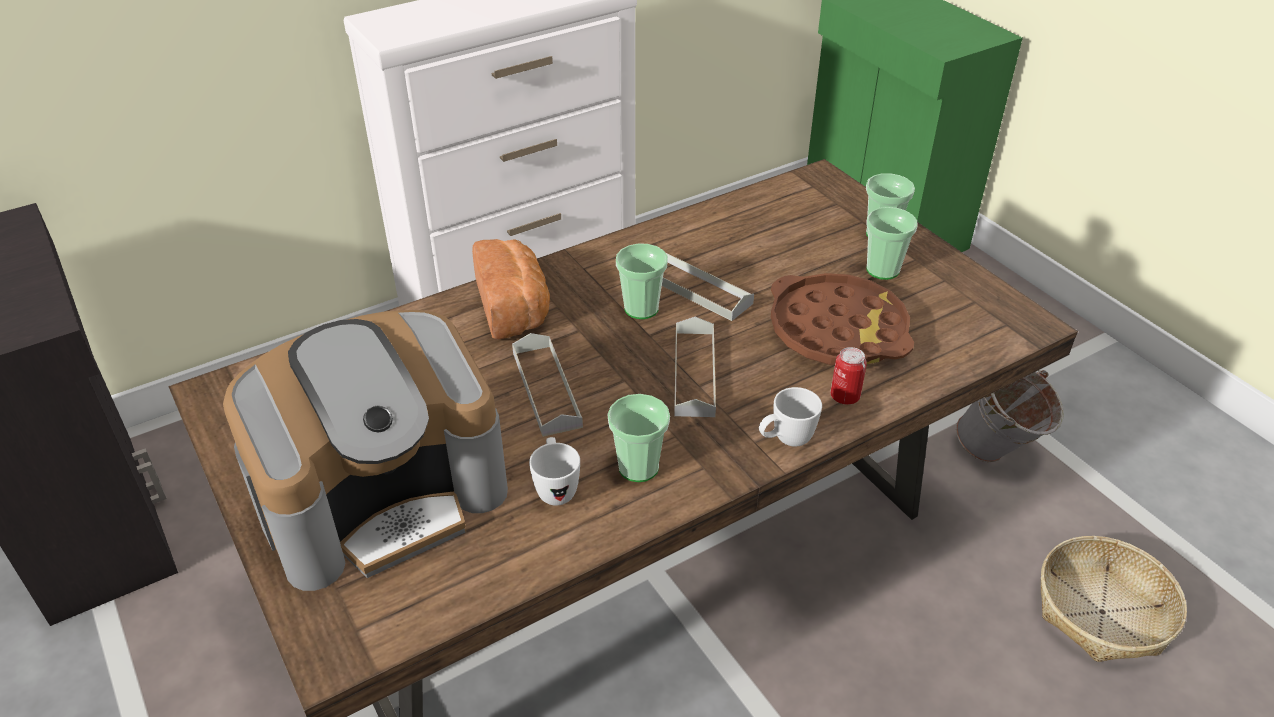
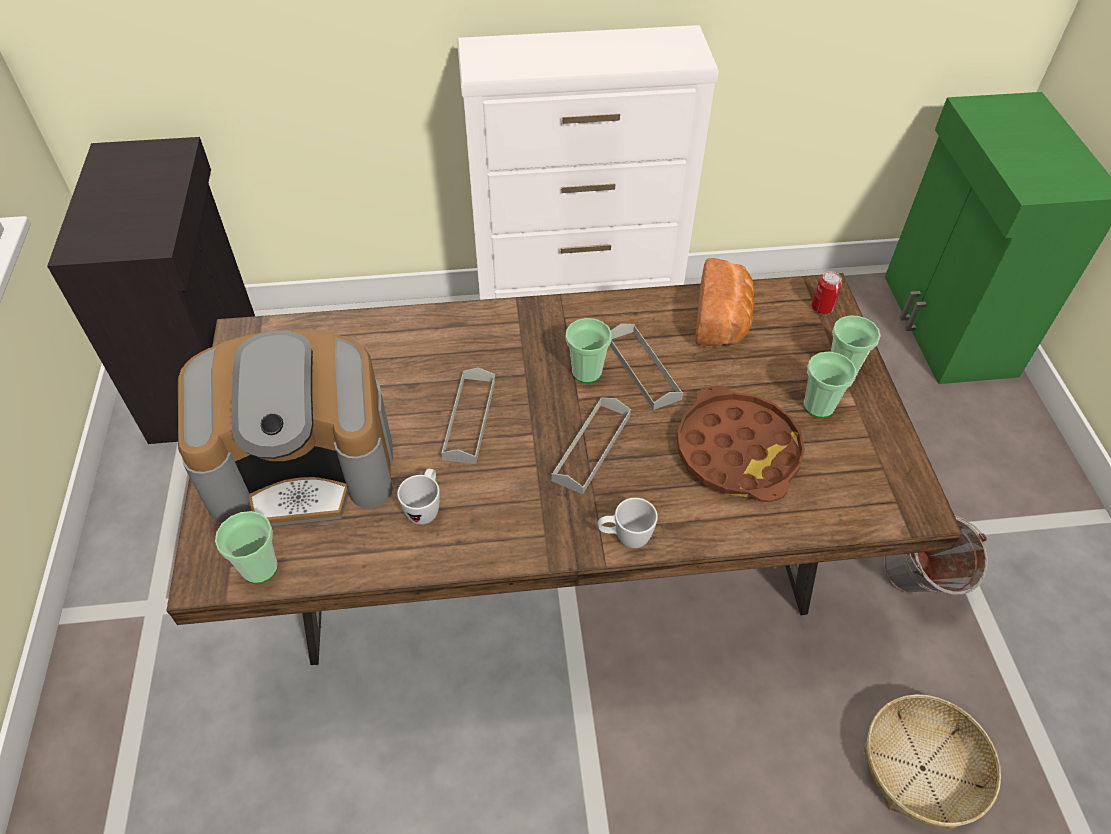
camera: 25 degrees right, 10 degrees up
bread [472,239,550,340] -> bread moved to [695,258,754,346]
cup [608,394,670,482] -> cup moved to [215,511,278,584]
can [830,347,867,405] -> can moved to [811,271,842,314]

